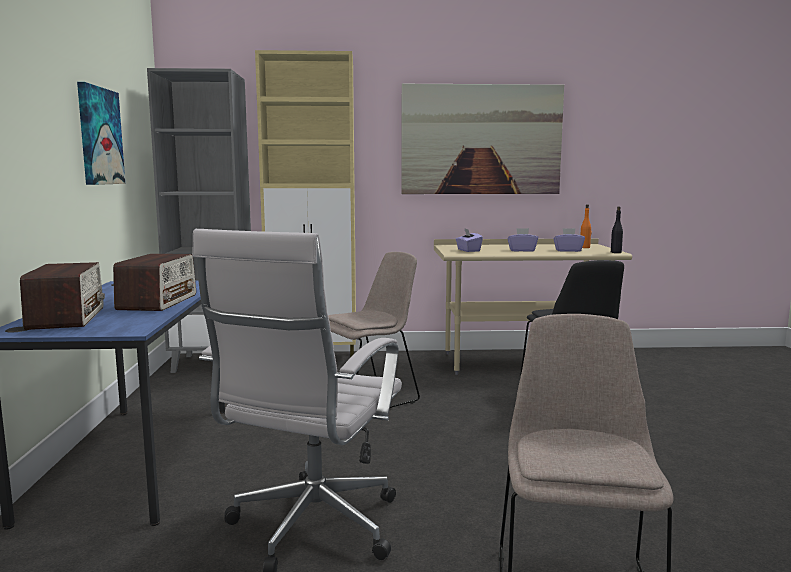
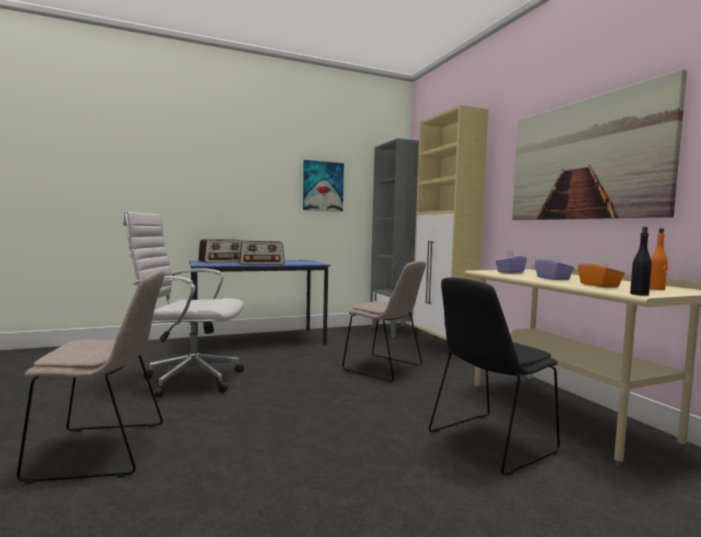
camera: 70 degrees right, 5 degrees down
purple tissue box [554,228,585,252] -> orange tissue box [578,256,625,287]

